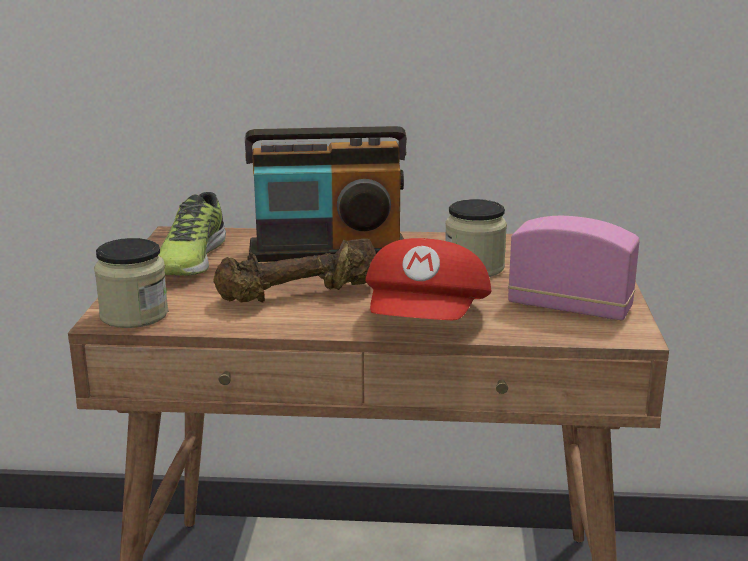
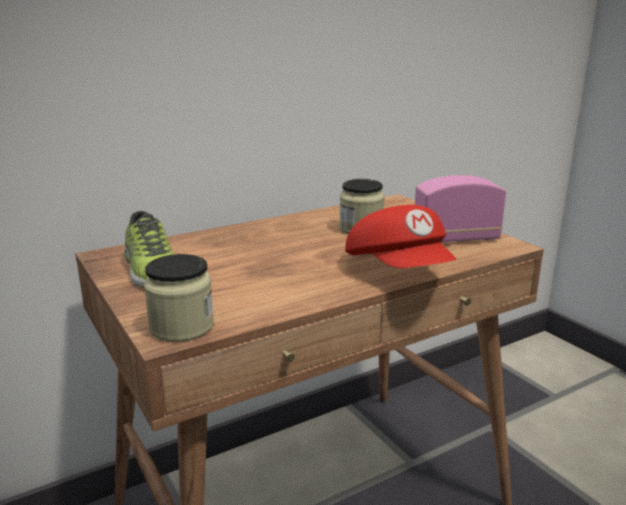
camera: 35 degrees left, 0 degrees up
brown dumbbell [213,239,376,303] -> none
radio [245,126,407,262] -> none

